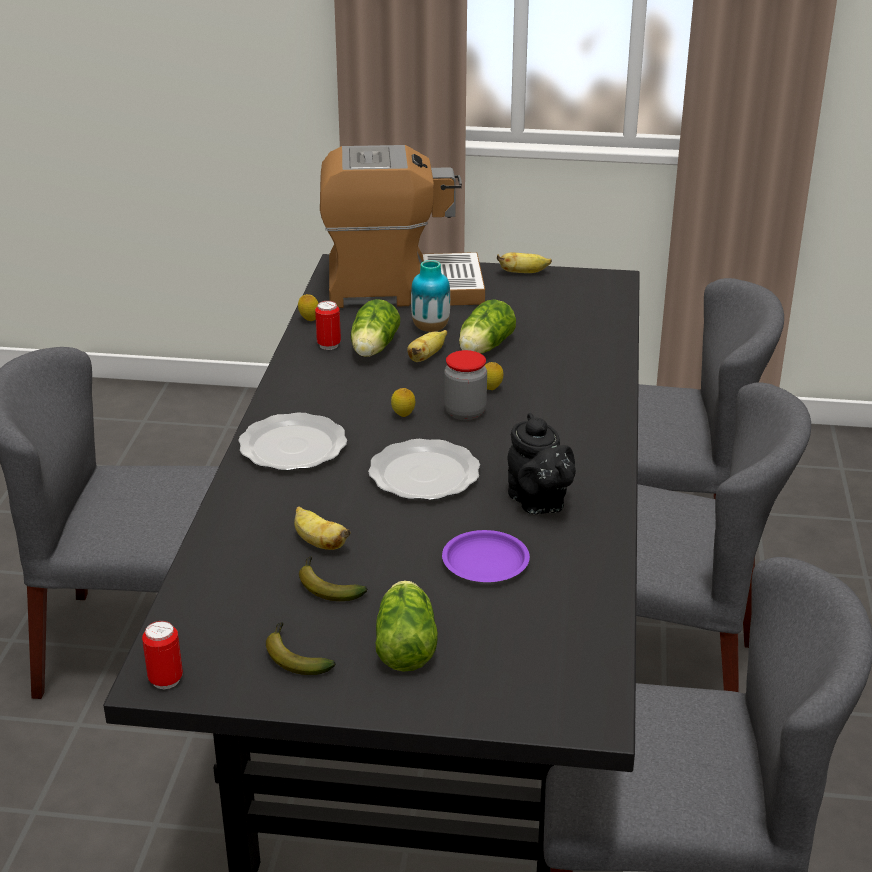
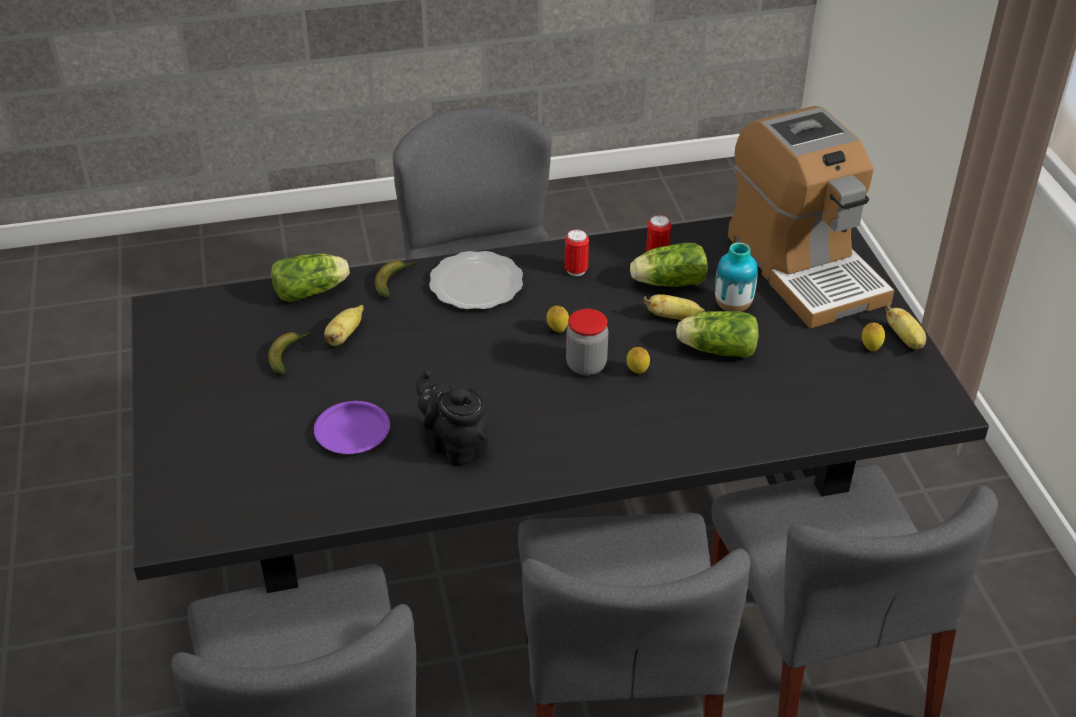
camera: 70 degrees right, 10 degrees up
can [142,621,183,689] -> can moved to [565,229,589,276]
banana [266,622,336,675] -> banana moved to [375,260,417,299]
lemon [298,294,318,321] -> lemon moved to [862,323,885,352]
plate [368,439,480,500] -> none
lettuce [376,581,438,672] -> lettuce moved to [271,254,350,302]
black teapot [508,413,576,514] -> black teapot turned 90 degrees clockwise [416,369,489,465]

